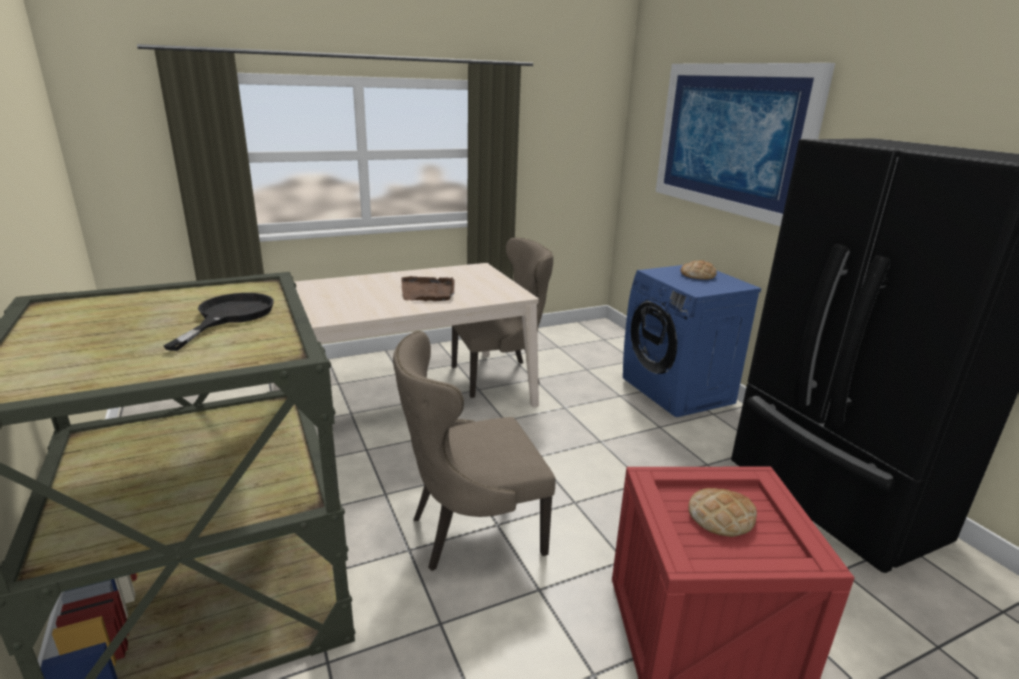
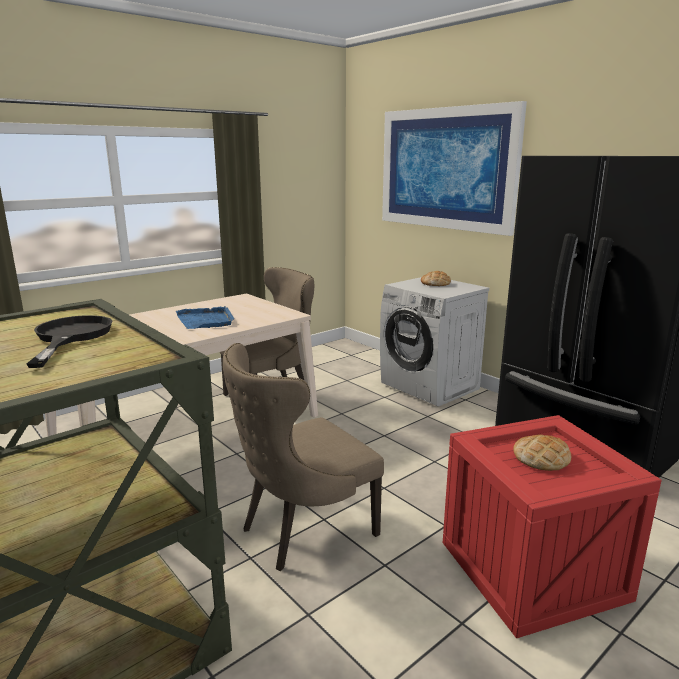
camera: 15 degrees left, 5 degrees down
brown tray [402,276,455,301] -> blue tray [176,306,235,329]
blue washing machine [623,265,761,417] -> white washing machine [380,277,489,406]

